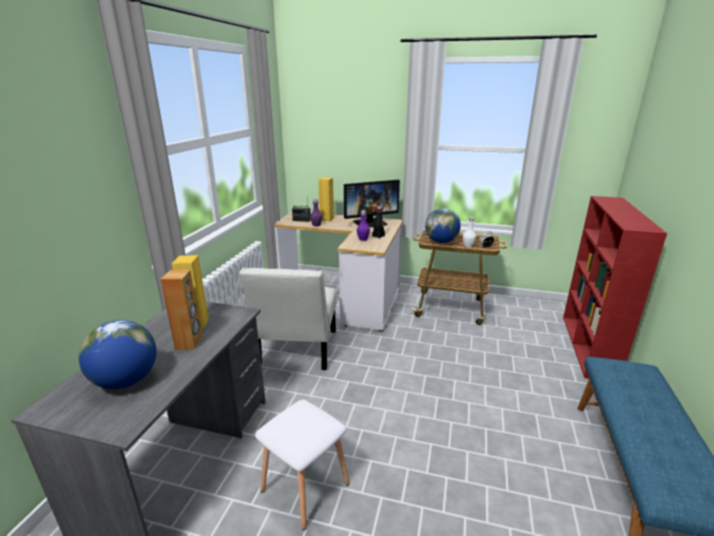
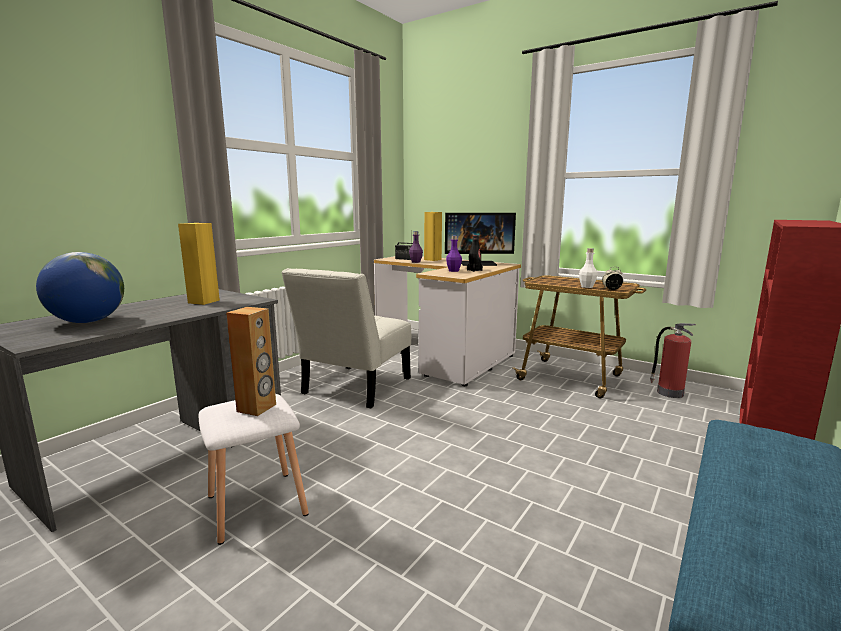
camera: 20 degrees right, 10 degrees down
brown speaker [160,270,202,350] -> brown speaker moved to [226,307,276,416]
globe [425,208,461,243] -> none
none -> fire extinguisher [650,323,696,398]

